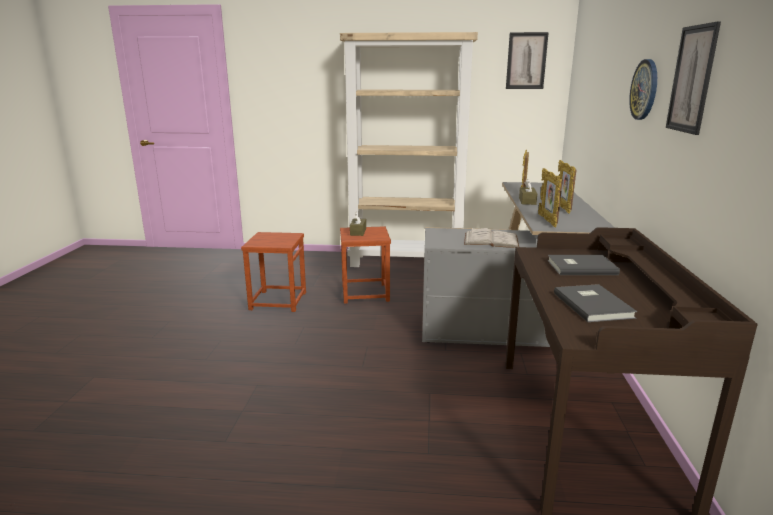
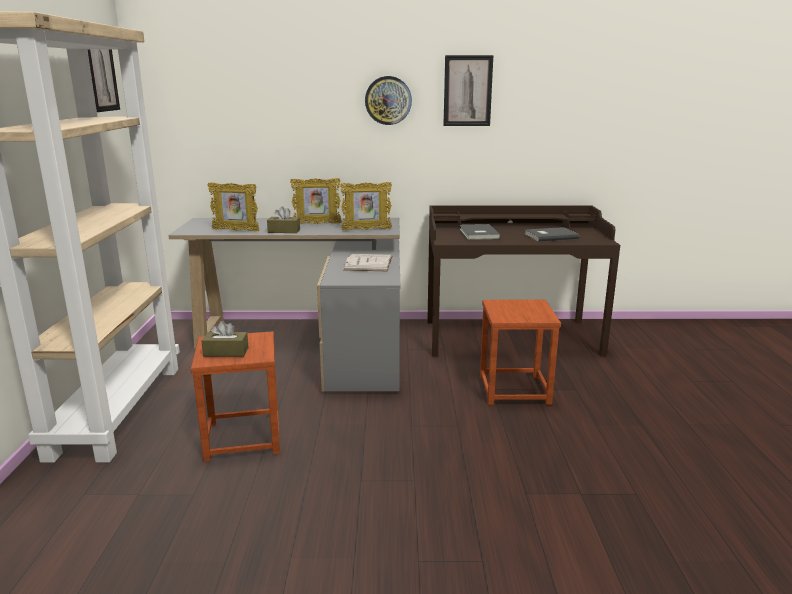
camera: 95 degrees left, 0 degrees up
brown stool [241,232,306,312] -> brown stool moved to [480,300,561,405]

